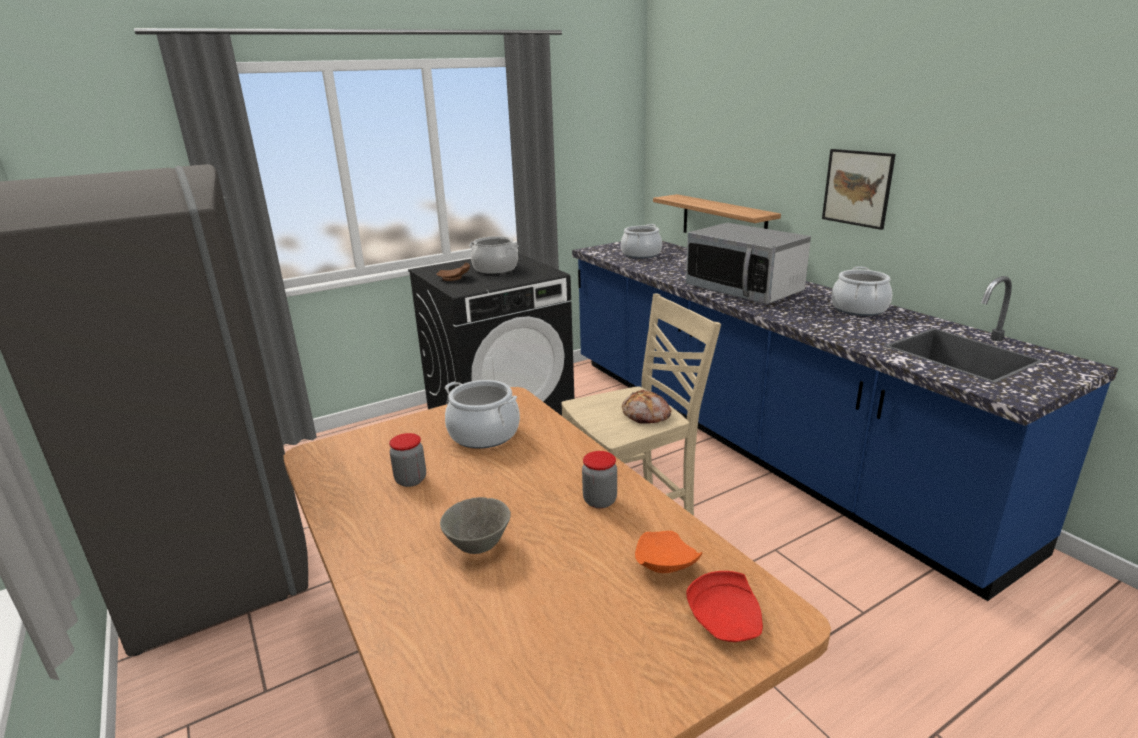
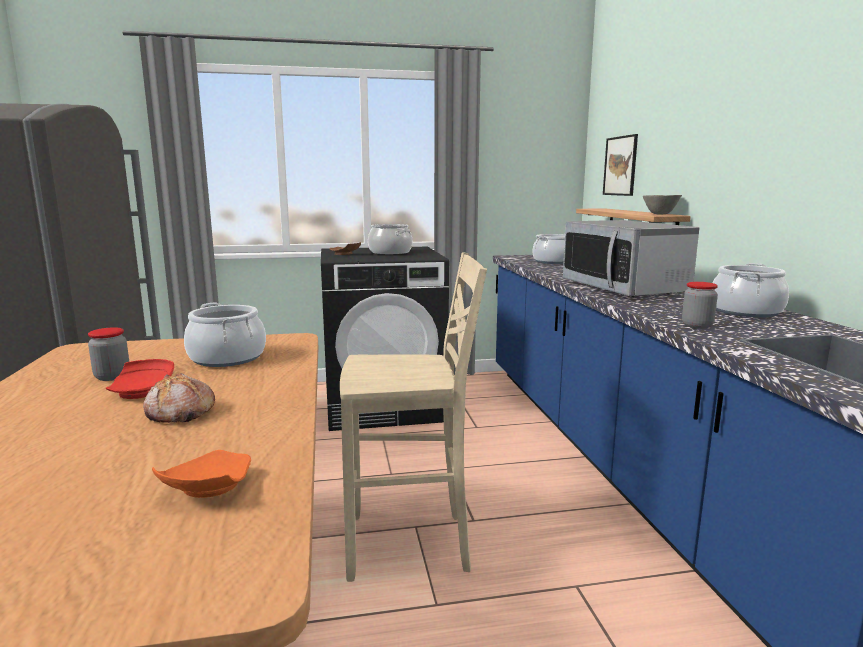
camera: 20 degrees right, 10 degrees down
grey bowl [440,497,511,554] -> grey bowl moved to [643,195,682,214]
jar [582,451,617,509] -> jar moved to [682,282,718,329]
bread [622,389,672,424] -> bread moved to [143,373,215,423]
red plate [686,571,763,642] -> red plate moved to [106,359,174,399]
picture [822,149,896,230] -> picture moved to [603,134,638,196]

